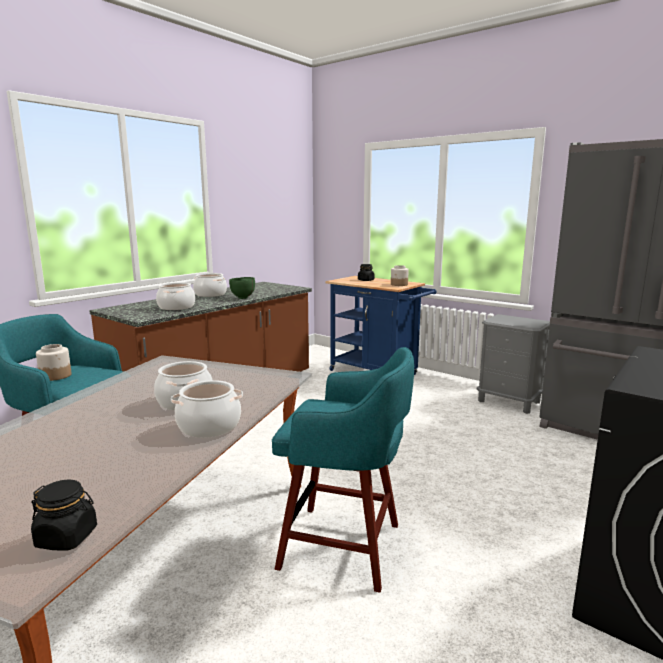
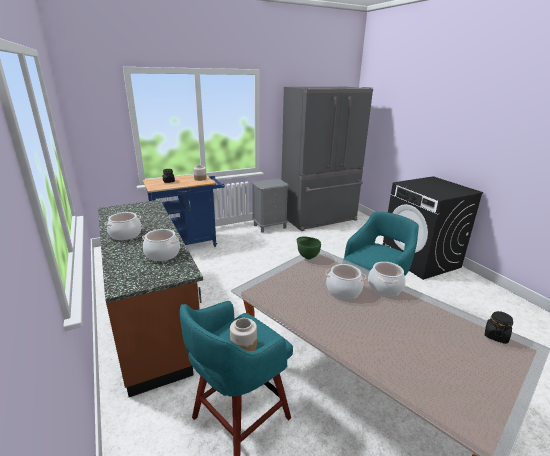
camera: 65 degrees left, 10 degrees up
green bowl [229,277,255,299] -> green bowl moved to [297,236,321,259]

